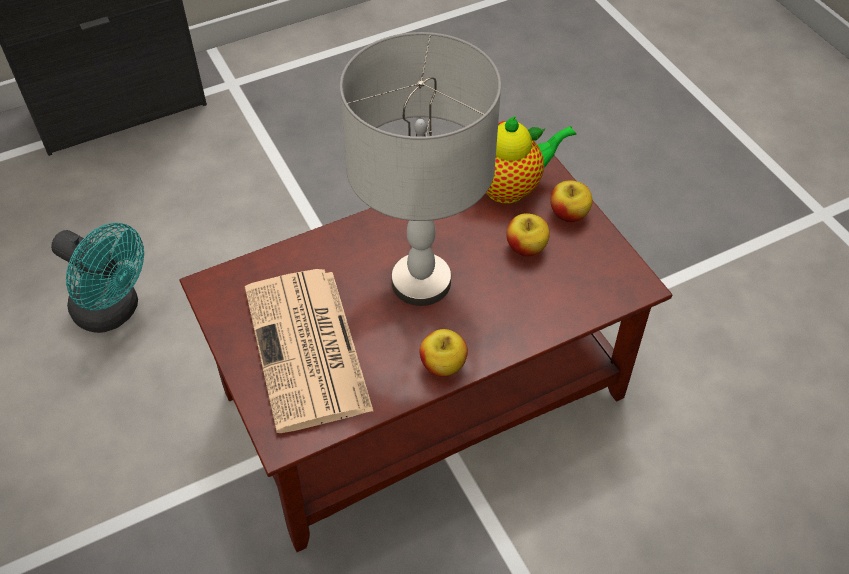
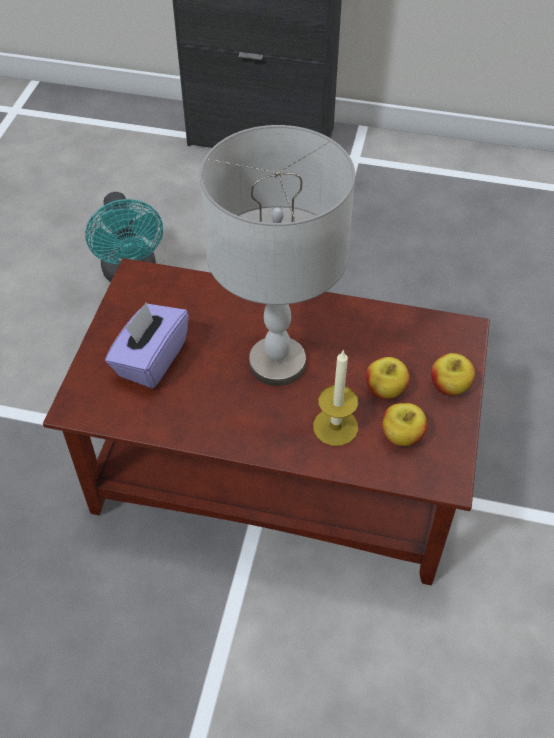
camera: 40 degrees right, 0 degrees up
newspaper [245,269,373,433] -> purple tissue box [105,303,189,389]
apple [419,329,468,377] -> apple moved to [382,403,427,446]
teapot [486,116,576,203] -> none
none -> candle [313,351,358,446]

